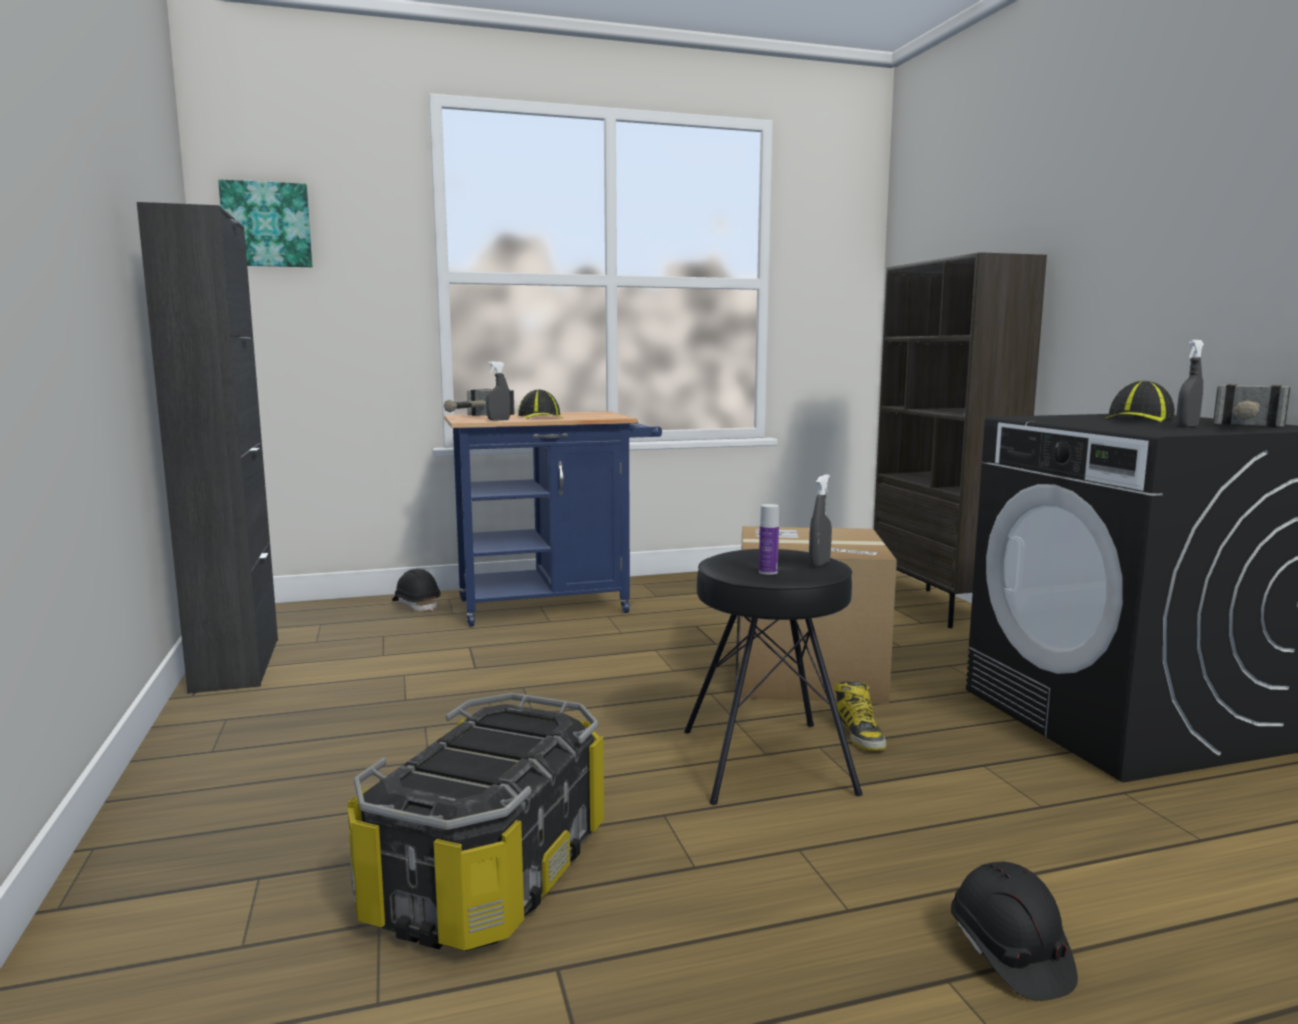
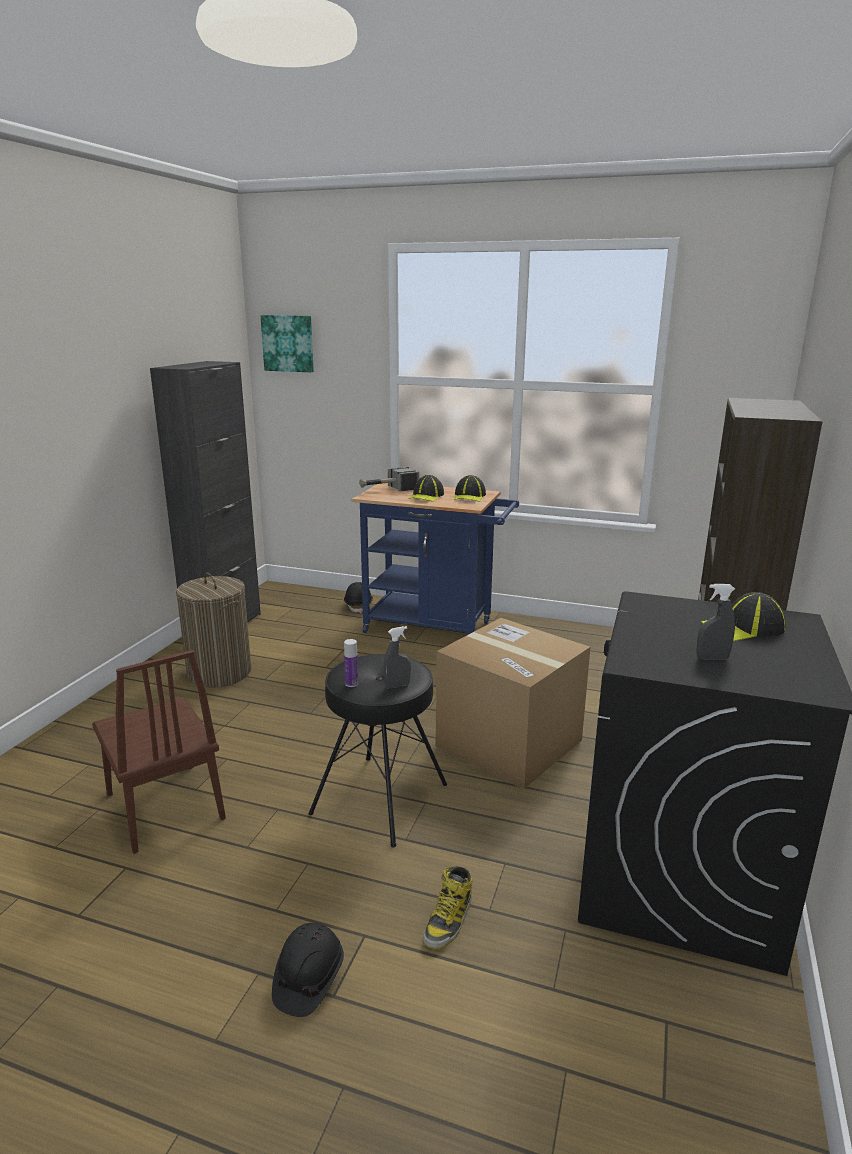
camera: 35 degrees right, 10 degrees up
storage box [348,693,604,951] -> brown chair [92,650,226,854]
grey spray bottle [486,361,510,420] -> none
boot [834,681,886,751] -> boot moved to [423,866,472,950]
hammer [1213,384,1291,427] -> none
none -> laundry basket [176,572,251,687]
none -> cap [454,475,486,502]

